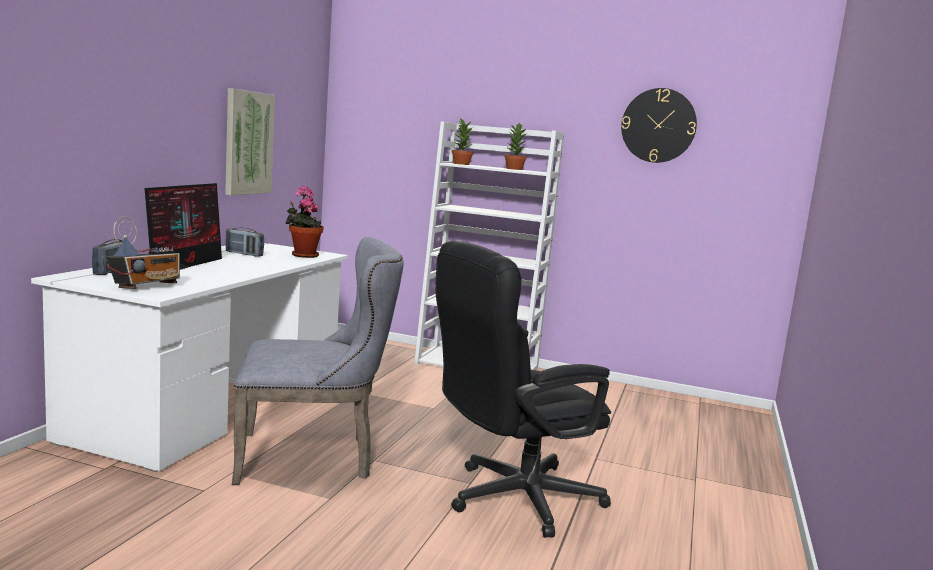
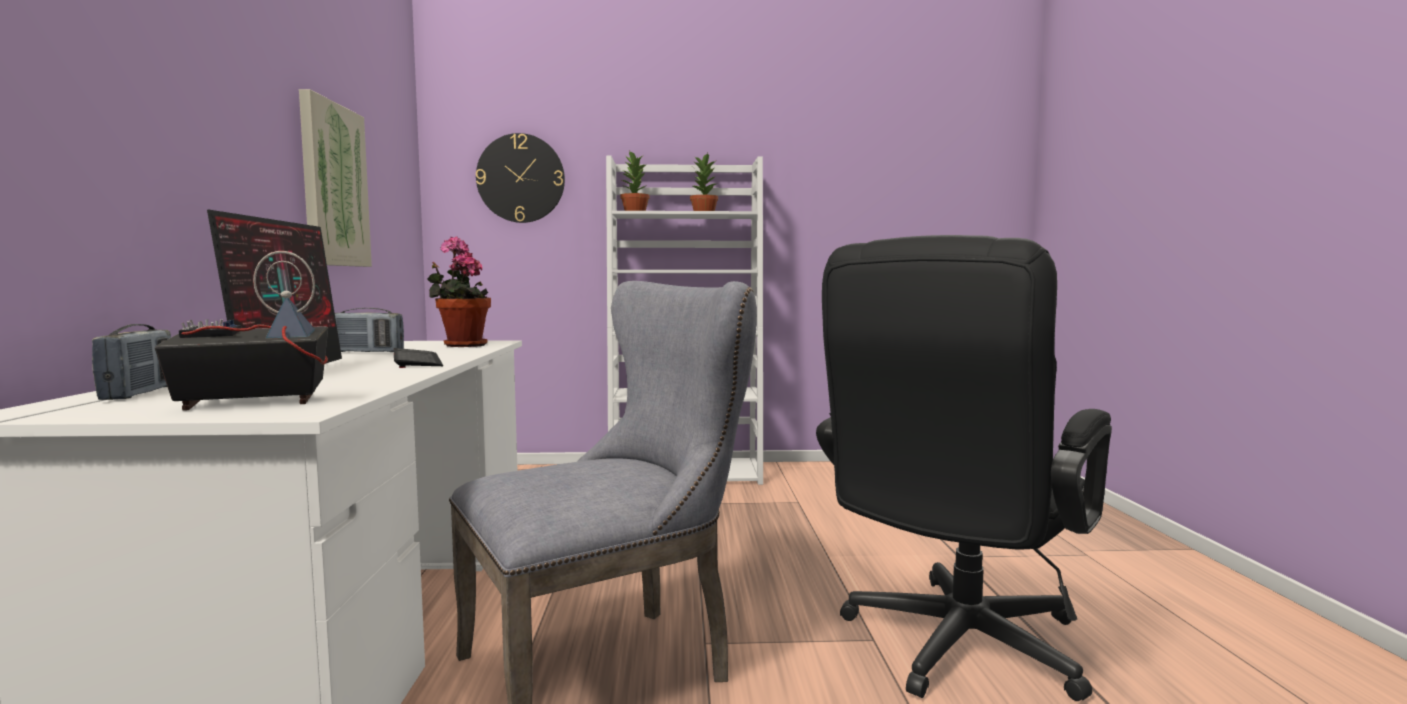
camera: 20 degrees left, 5 degrees down
radio [106,216,180,289] -> radio turned 120 degrees counterclockwise [155,251,328,411]
wall clock [621,88,697,163] -> wall clock moved to [476,133,565,223]
none -> keyboard [394,348,443,368]

